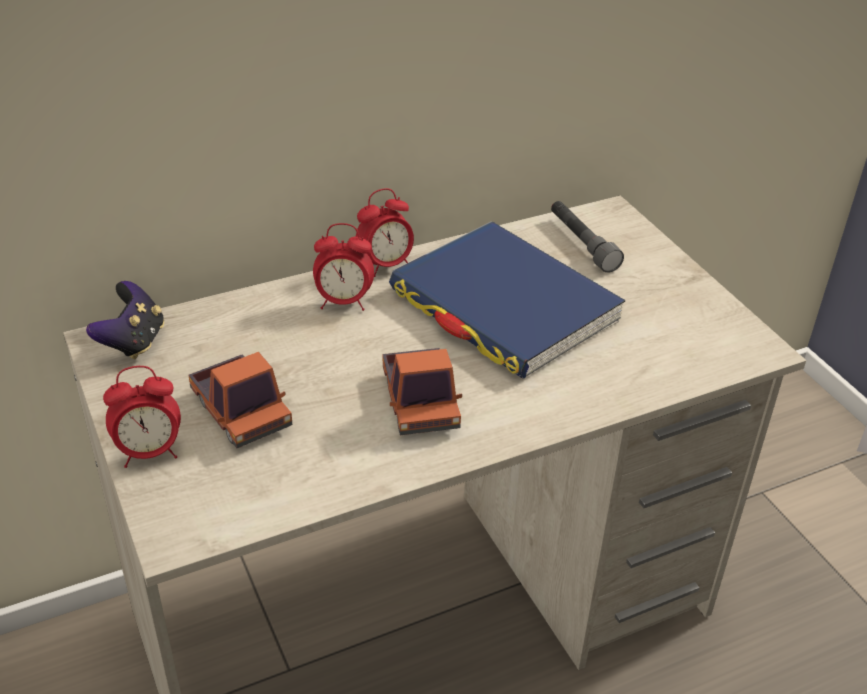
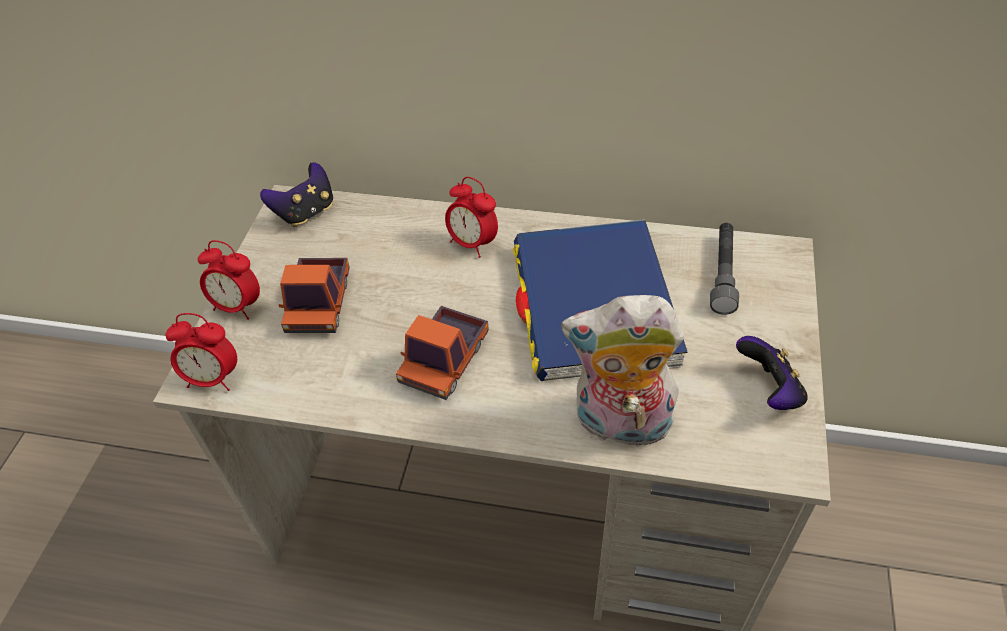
camera: 40 degrees right, 10 degrees up
alarm clock [356,188,414,277] -> alarm clock moved to [165,313,237,391]
none -> plush toy [561,295,684,454]
none -> game controller [736,336,808,410]

